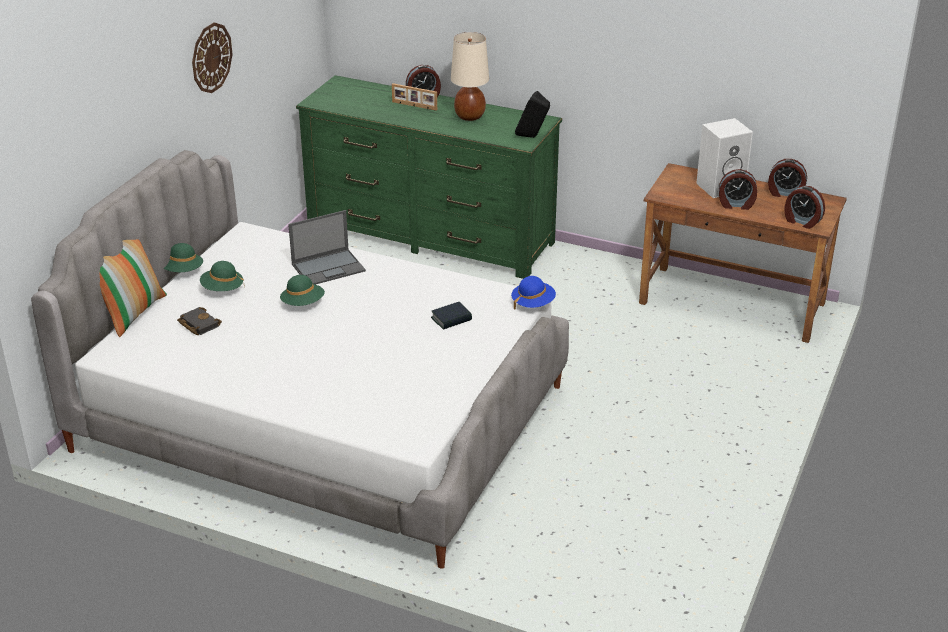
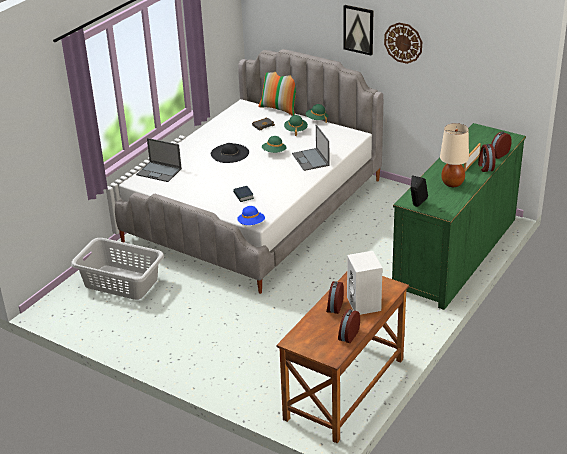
camera: 100 degrees right, 0 degrees up
alarm clock [784,185,825,229] -> alarm clock moved to [491,132,512,159]
none -> grey laundry basket [71,238,164,300]
none -> laptop [136,138,182,182]
none -> black hat [211,143,249,163]
none -> picture [344,5,373,55]

